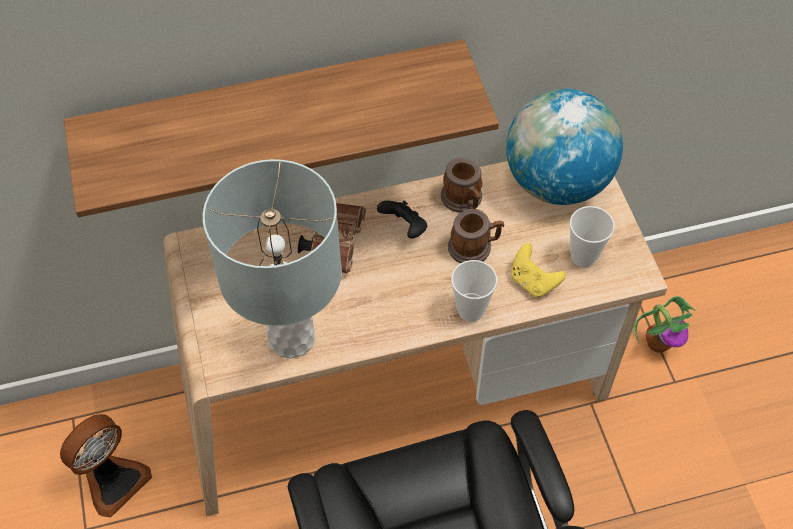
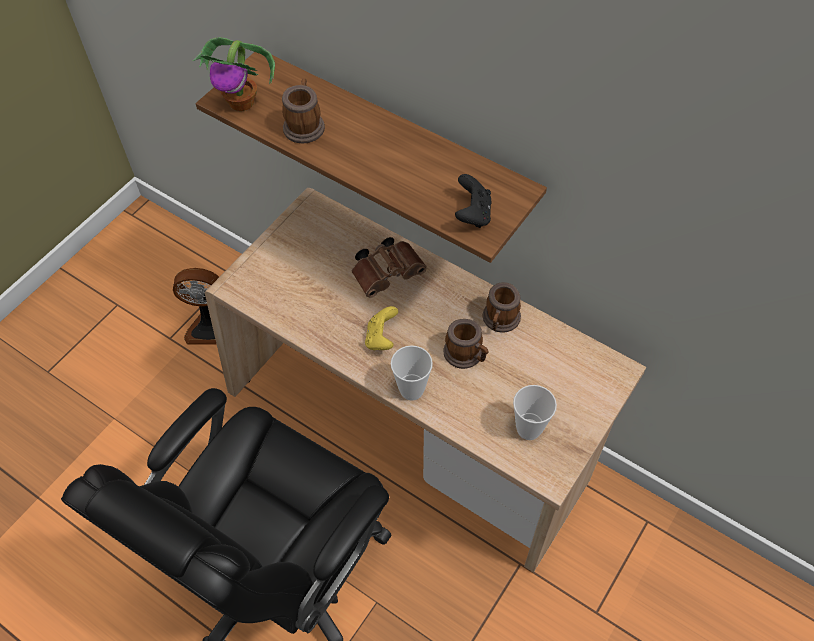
camera: 50 degrees right, 0 degrees up
grey table lamp [203,159,342,359] -> none
black game controller [377,201,427,239] -> black game controller moved to [455,174,492,228]
globe [506,89,623,205] -> none
yellow game controller [511,243,566,297] -> yellow game controller moved to [365,306,398,350]
potted plant [633,296,696,353] -> potted plant moved to [193,37,275,111]
none -> mug [282,79,325,143]

